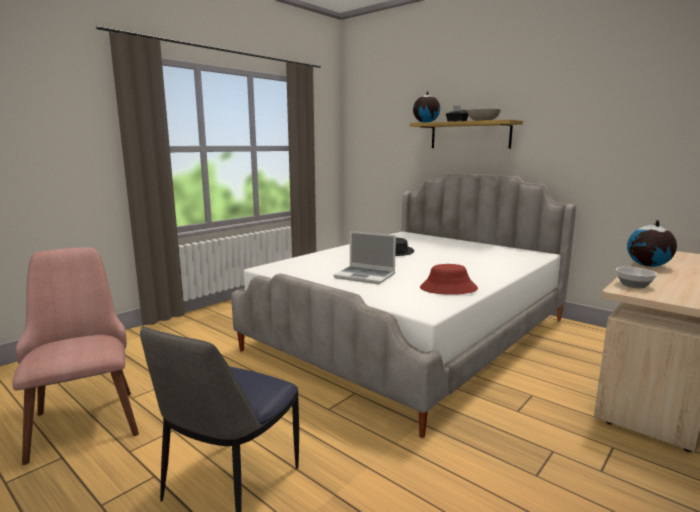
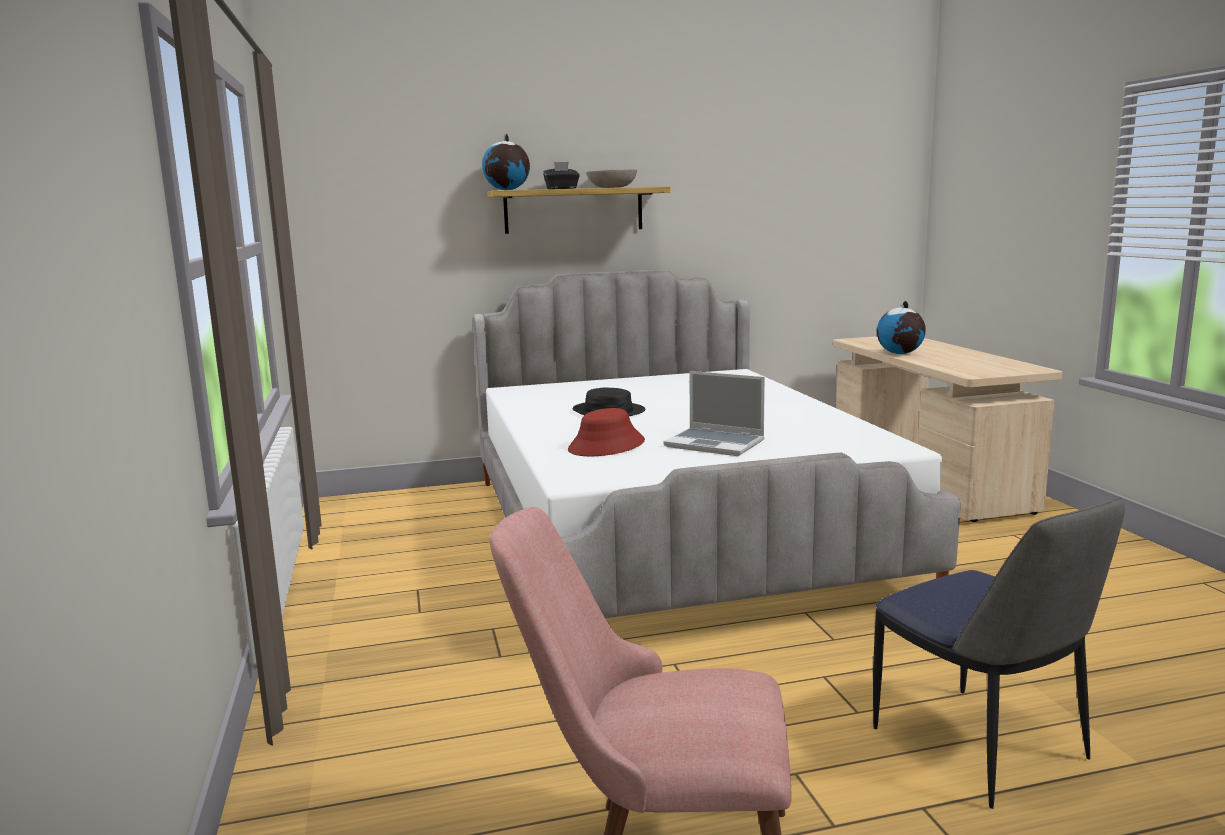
camera: 55 degrees left, 0 degrees up
laptop [333,231,396,284] -> laptop turned 60 degrees clockwise [663,371,765,456]
red hat [420,264,478,295] -> red hat moved to [568,408,645,456]
bowl [616,267,657,288] -> none

